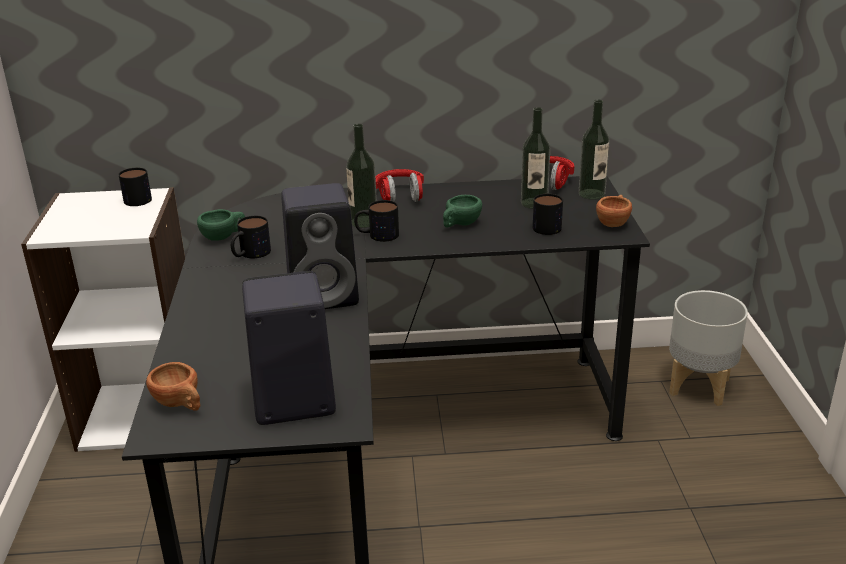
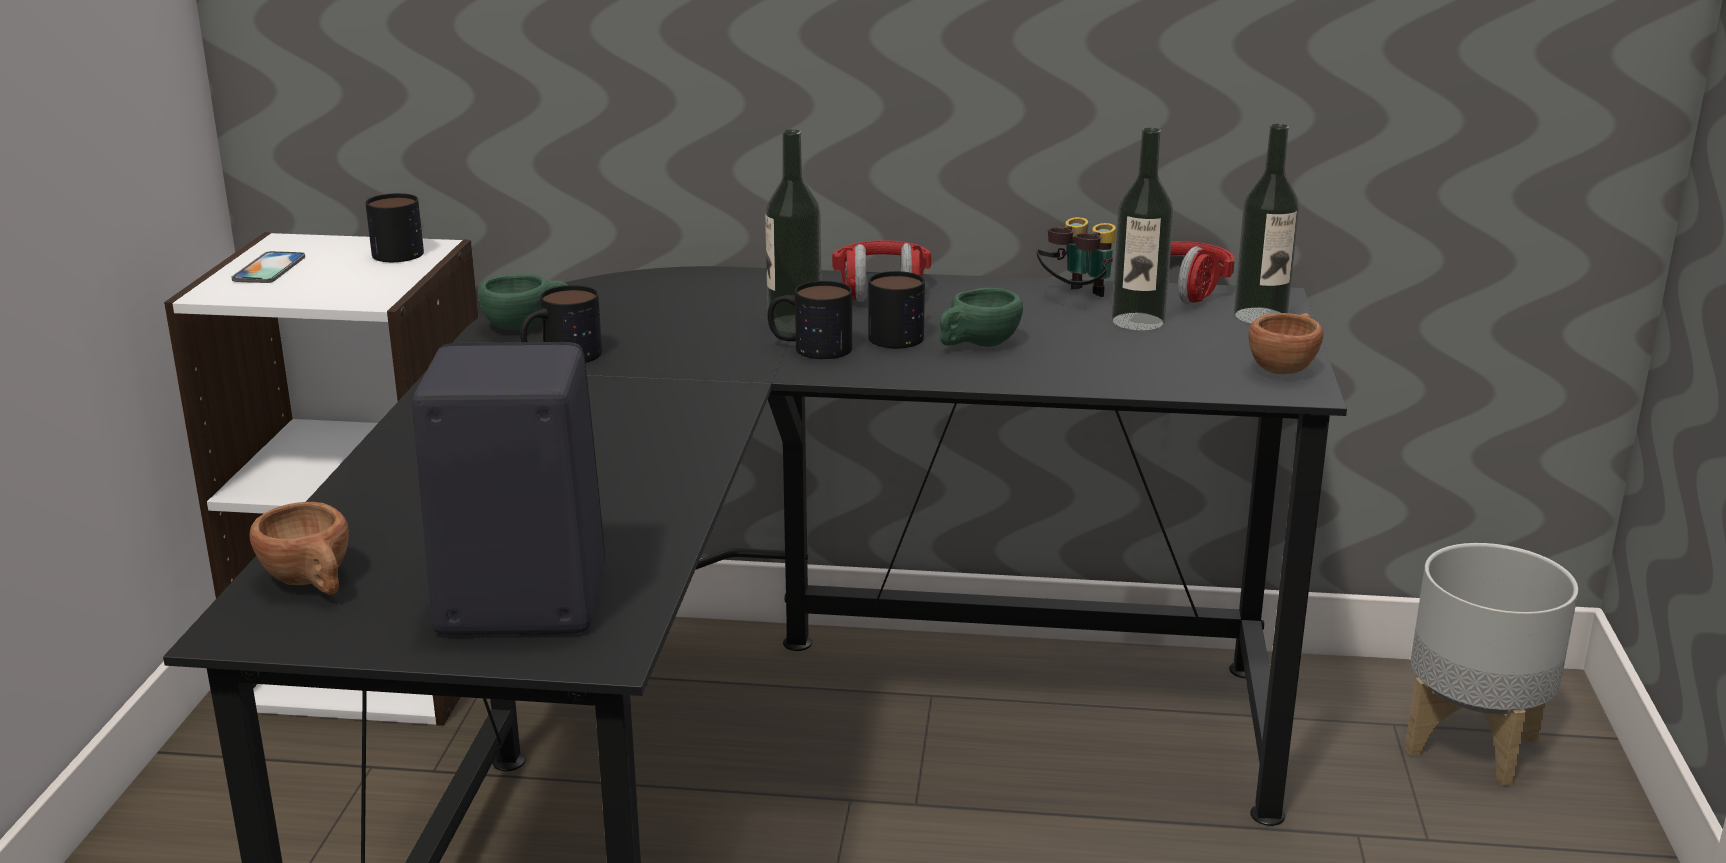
camera: 10 degrees right, 5 degrees down
black speaker [281,183,359,309] -> none
mug [533,194,563,235] -> mug moved to [868,271,925,348]
none -> phone [232,251,305,283]
none -> binoculars [1037,217,1116,297]

